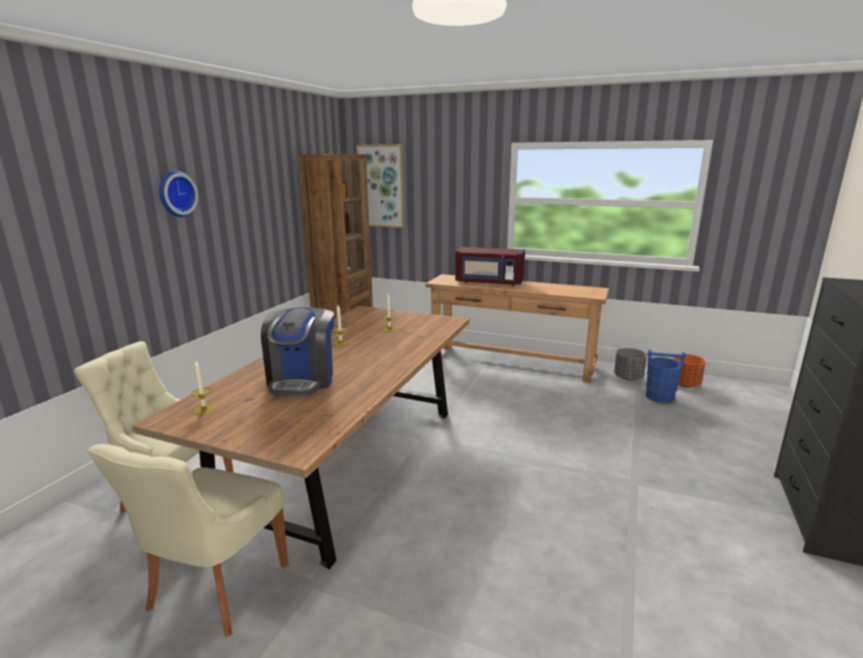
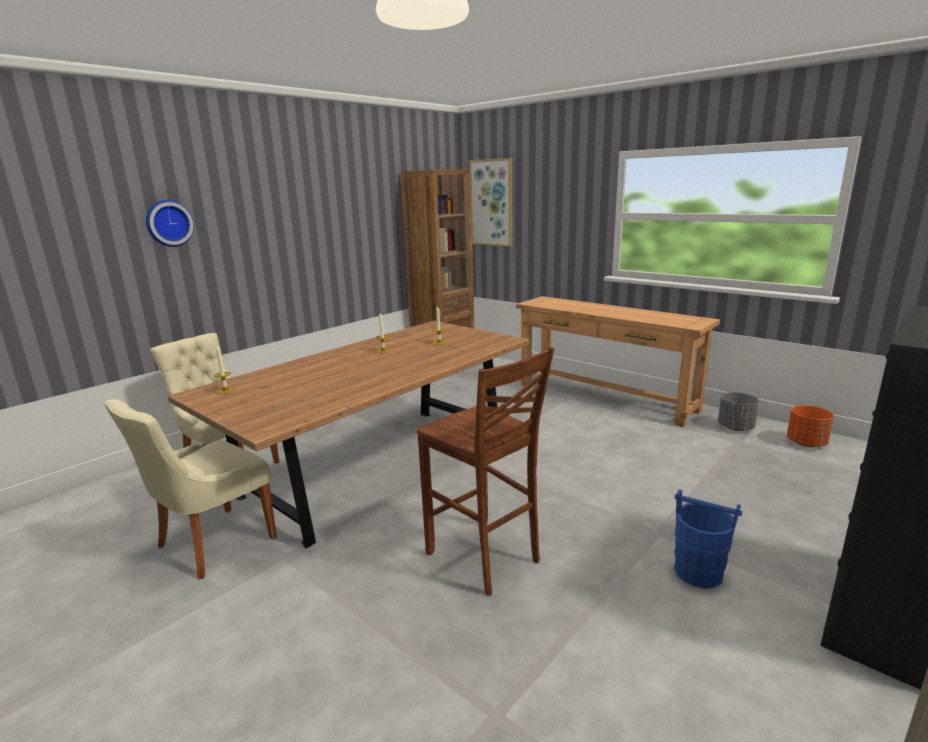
camera: 20 degrees right, 0 degrees up
wall clock [159,171,198,217] -> wall clock moved to [146,200,194,247]
coffee machine [261,307,334,396] -> none
red microwave [455,247,525,286] -> none
blue bucket [646,349,686,403] -> blue bucket moved to [674,489,742,588]
none -> brown stool [417,347,554,596]

